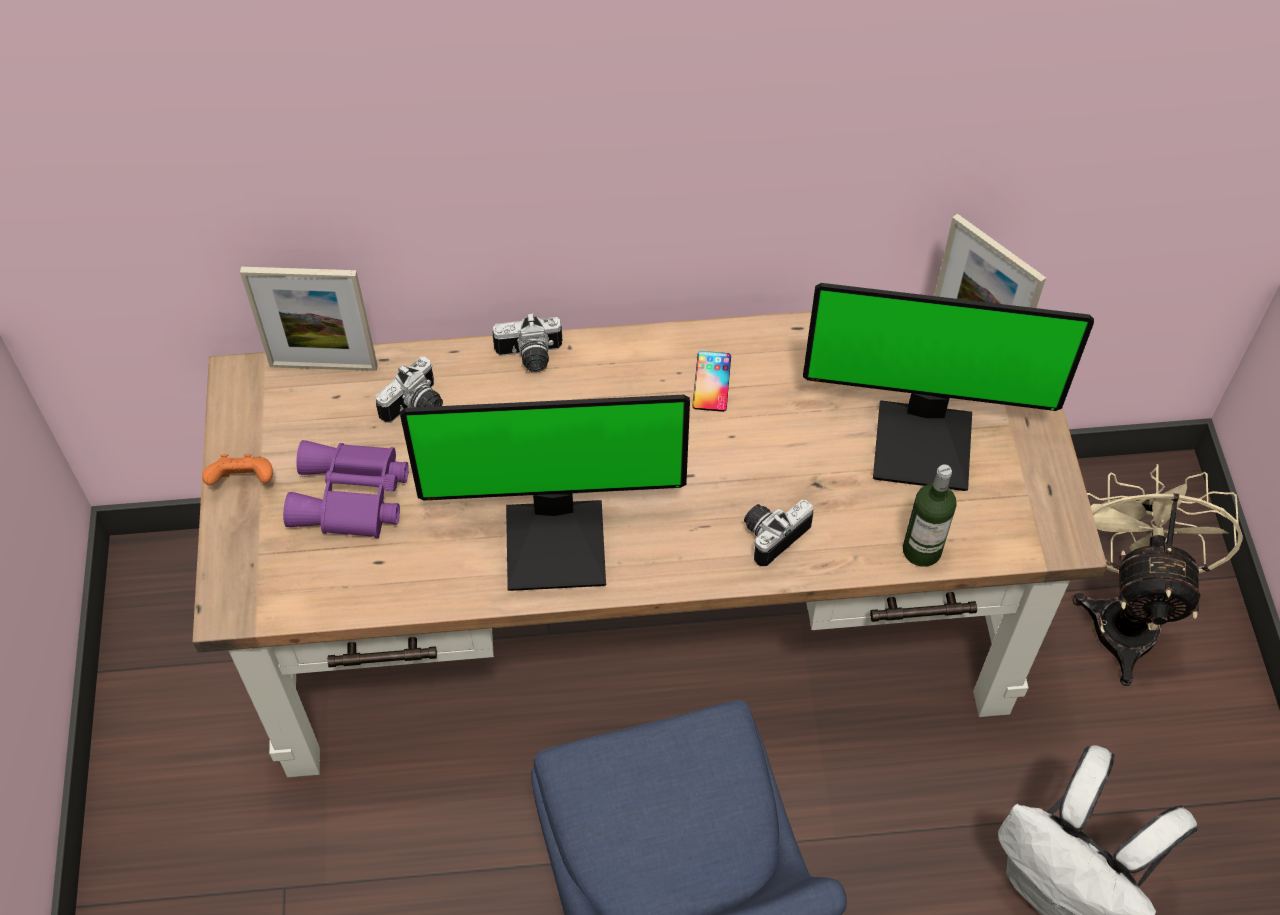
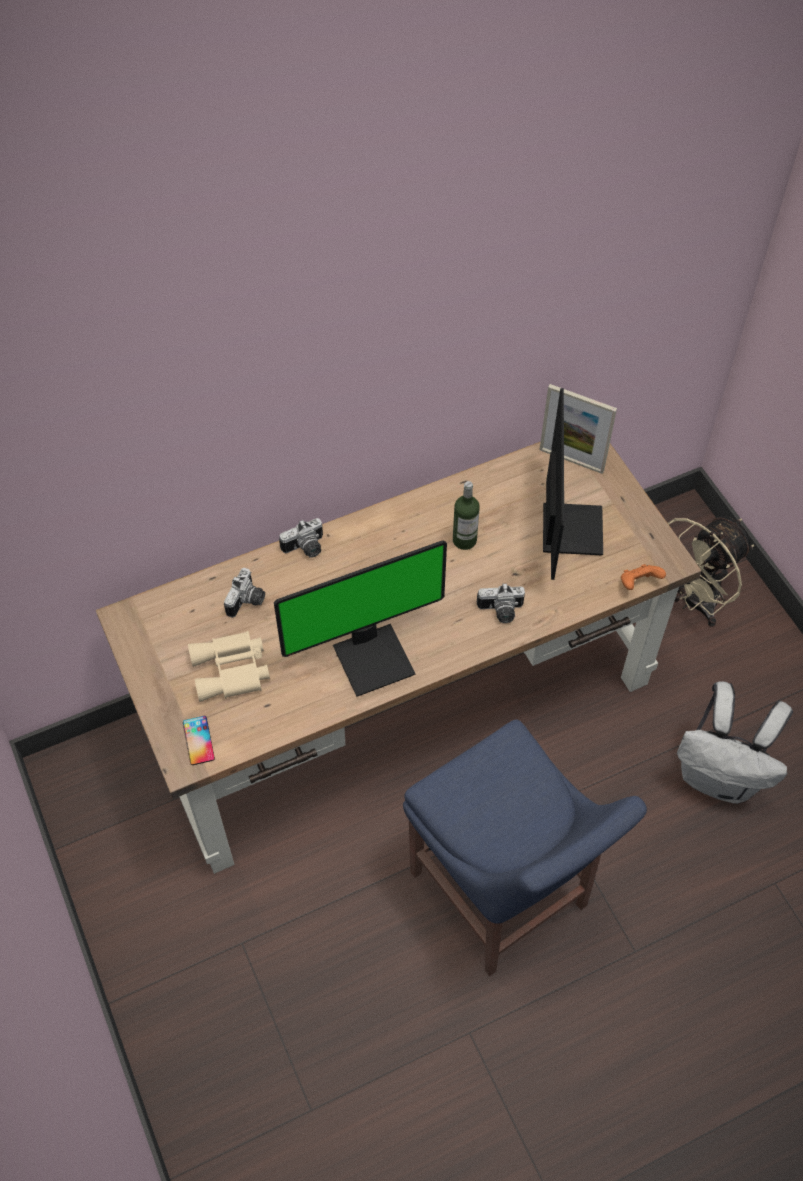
camera: 20 degrees left, 0 degrees up
orange game controller [202,454,273,485] -> orange game controller moved to [621,564,666,590]
picture frame [240,267,378,371] -> none
purple binoculars [283,440,409,538] -> beige binoculars [188,631,270,702]
phone [693,351,731,412] -> phone moved to [183,716,215,765]
camera [744,500,813,567] -> camera turned 120 degrees counterclockwise [477,583,525,623]
monitor [803,283,1094,491] -> monitor turned 75 degrees counterclockwise [543,388,603,580]
bottle [903,464,957,567] -> bottle moved to [453,481,480,550]
beige fan [1072,464,1243,686] -> beige fan turned 120 degrees counterclockwise [668,516,754,627]

